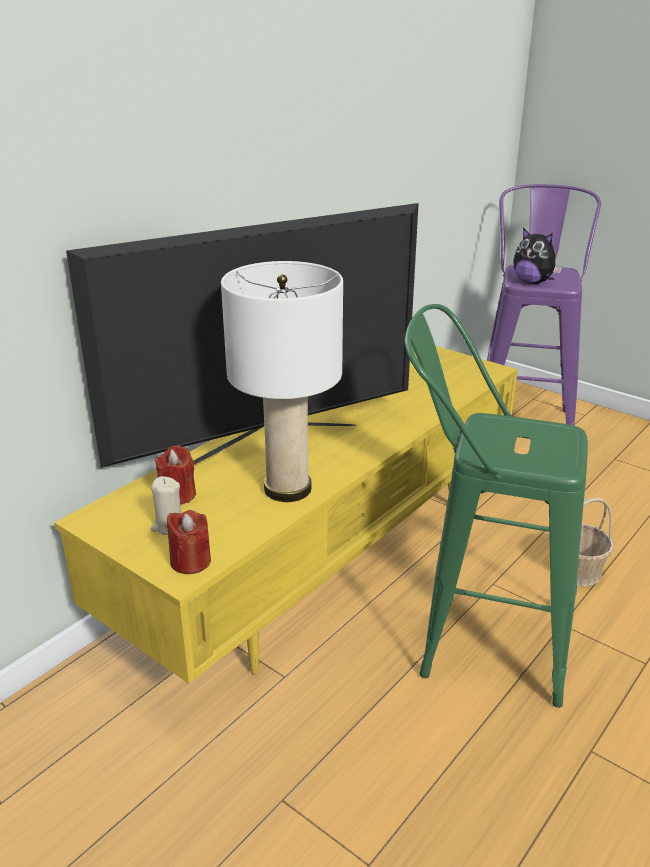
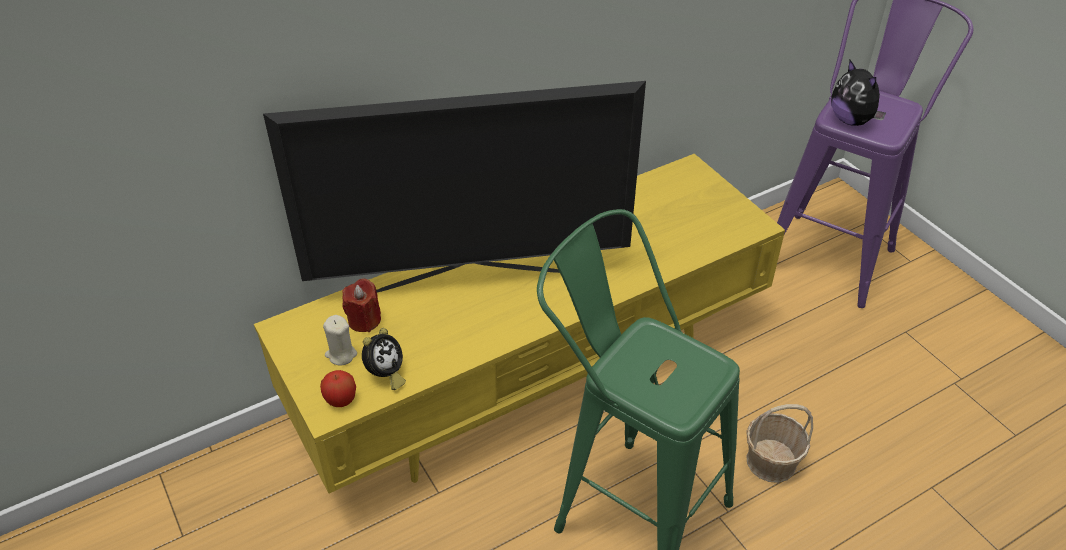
camera: 20 degrees right, 15 degrees up
red candle [167,510,211,574] -> apple [320,370,356,407]
white table lamp [221,261,343,502] -> none
none -> alarm clock [362,328,406,390]

